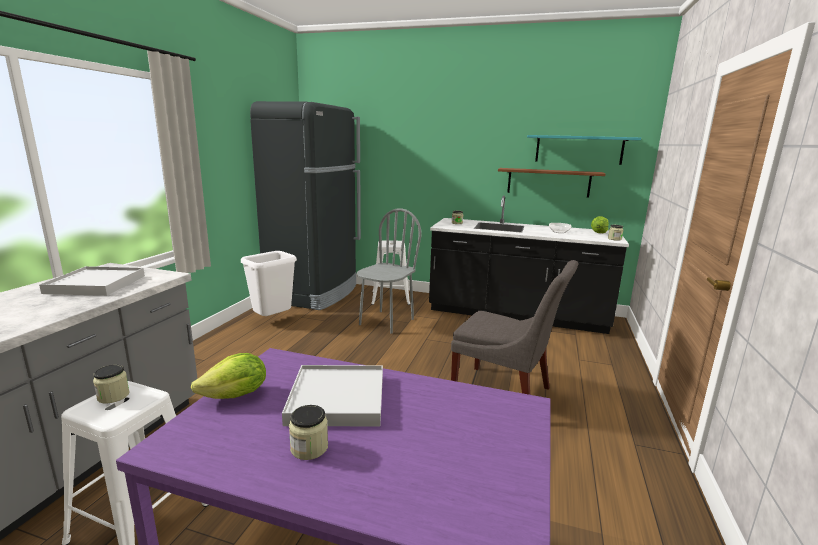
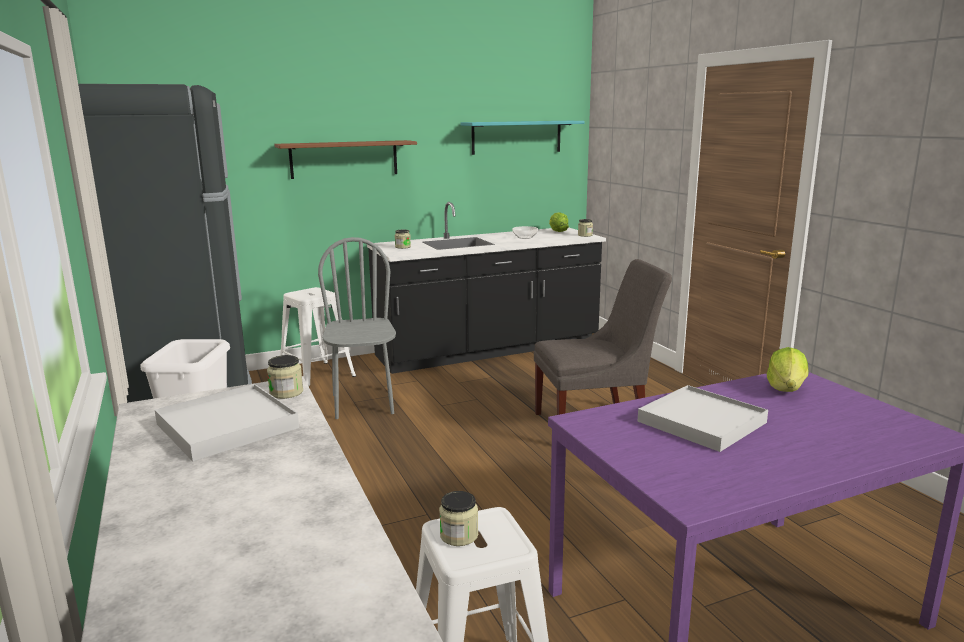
camera: 40 degrees left, 0 degrees up
lettuce [191,353,266,399] -> lettuce moved to [767,347,808,392]
jar [289,405,328,460] -> jar moved to [267,355,303,399]
brown shelf [498,168,606,197] -> brown shelf moved to [274,140,417,179]

